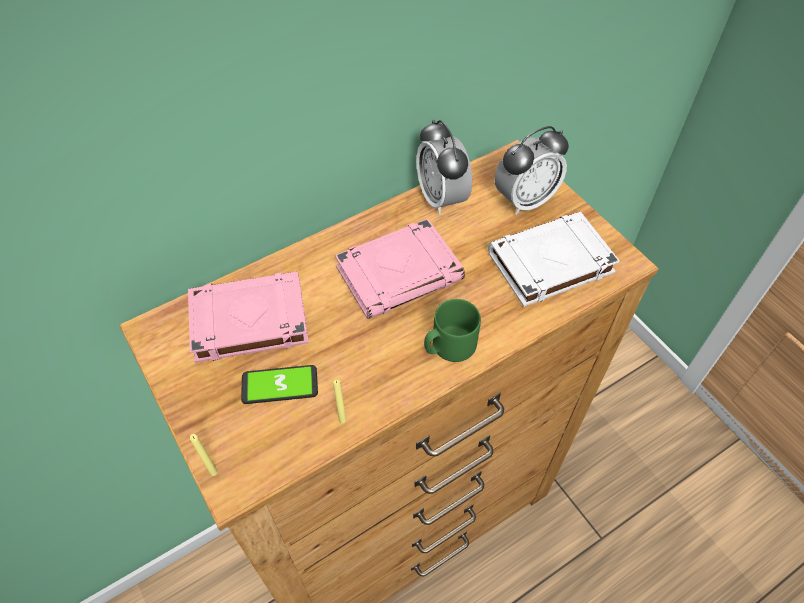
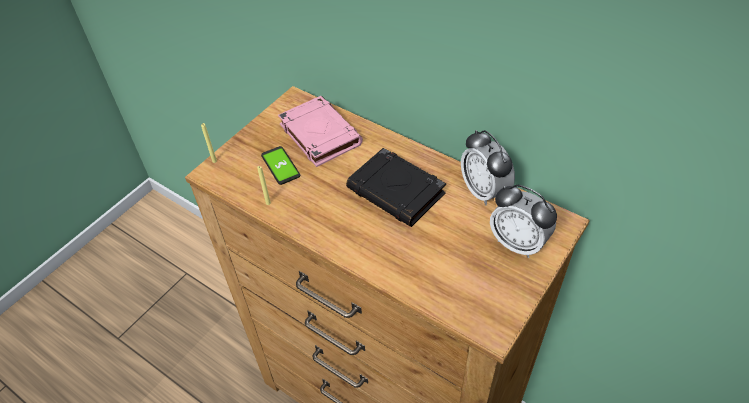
camera: 70 degrees right, 5 degrees down
pink book [335,219,465,319] -> black book [346,148,446,227]
alarm clock [416,120,472,215] -> alarm clock turned 75 degrees counterclockwise [461,130,515,206]
green mug [424,299,481,362] -> none
white book [488,212,620,307] -> none

